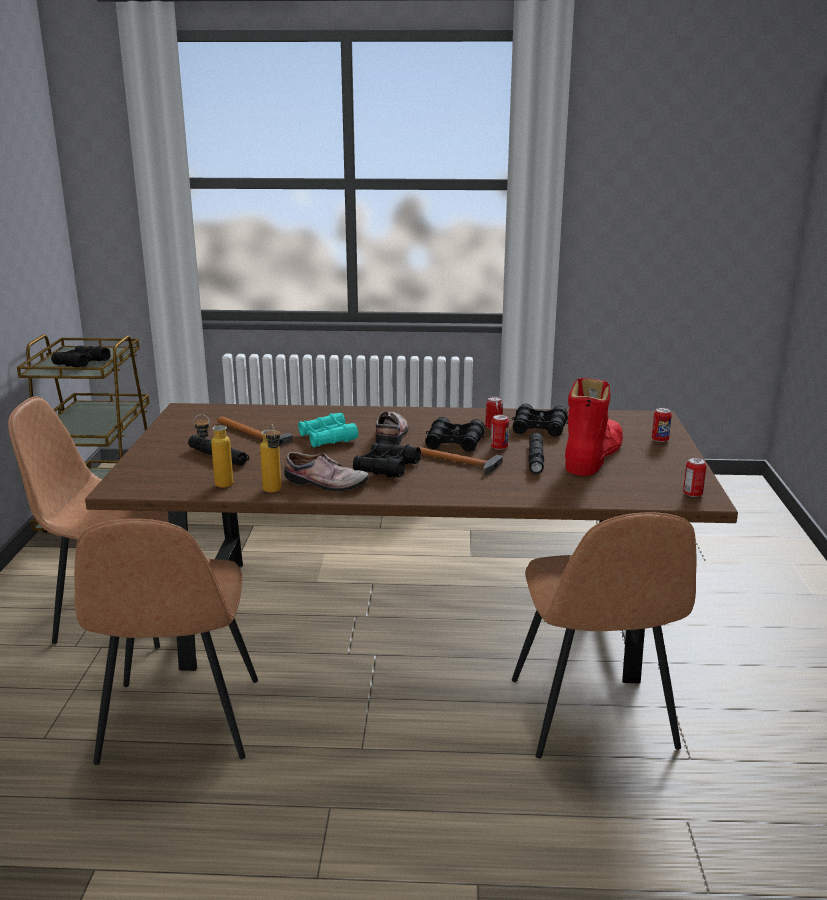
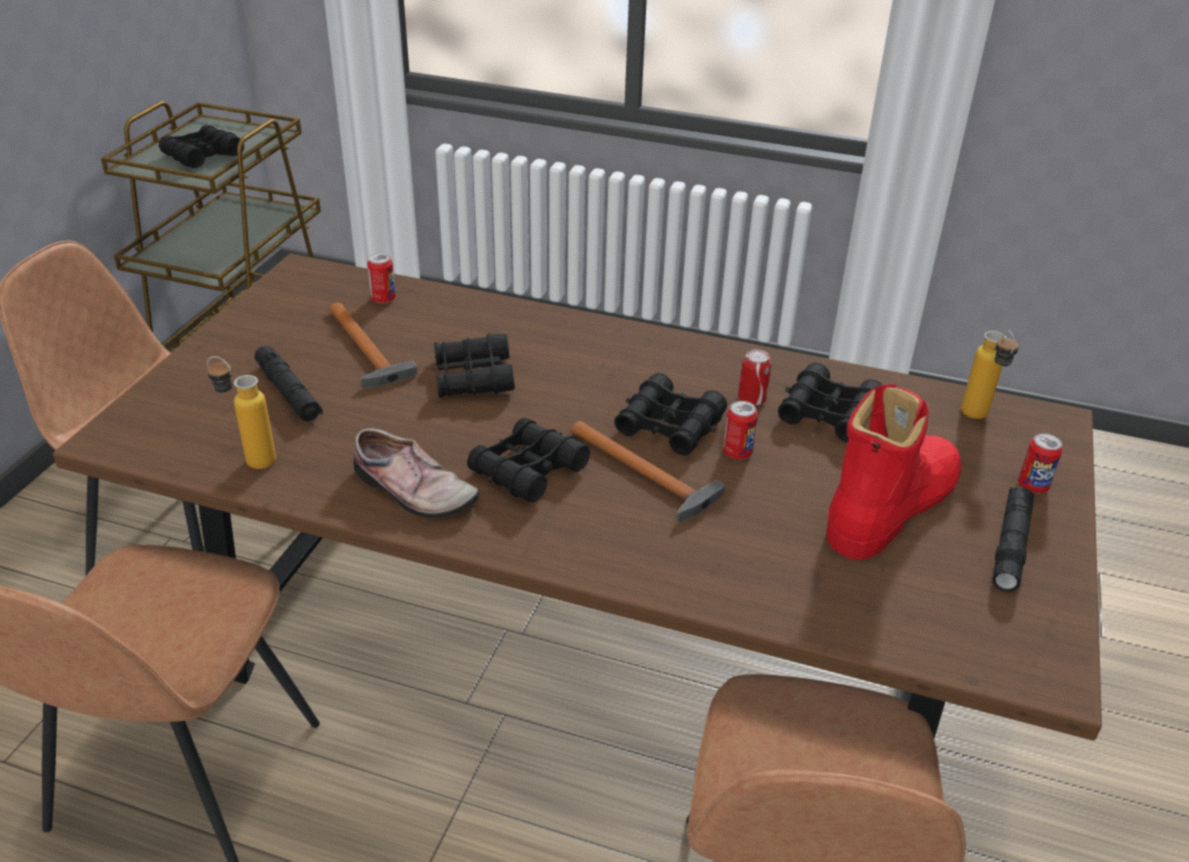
camera: 15 degrees right, 15 degrees up
bottle [260,424,282,493] -> bottle moved to [961,330,1019,419]
turquoise binoculars [298,413,358,447] -> black binoculars [434,333,515,398]
shoe [375,412,409,445] -> none
black flashlight [528,433,544,474] -> black flashlight moved to [992,487,1035,593]
can [683,458,707,497] -> can moved to [367,253,396,303]

